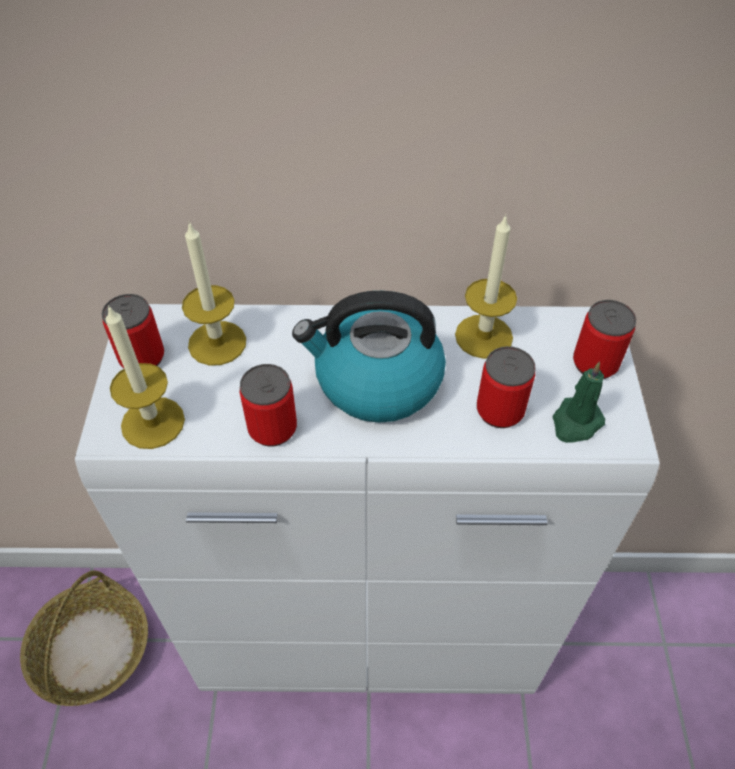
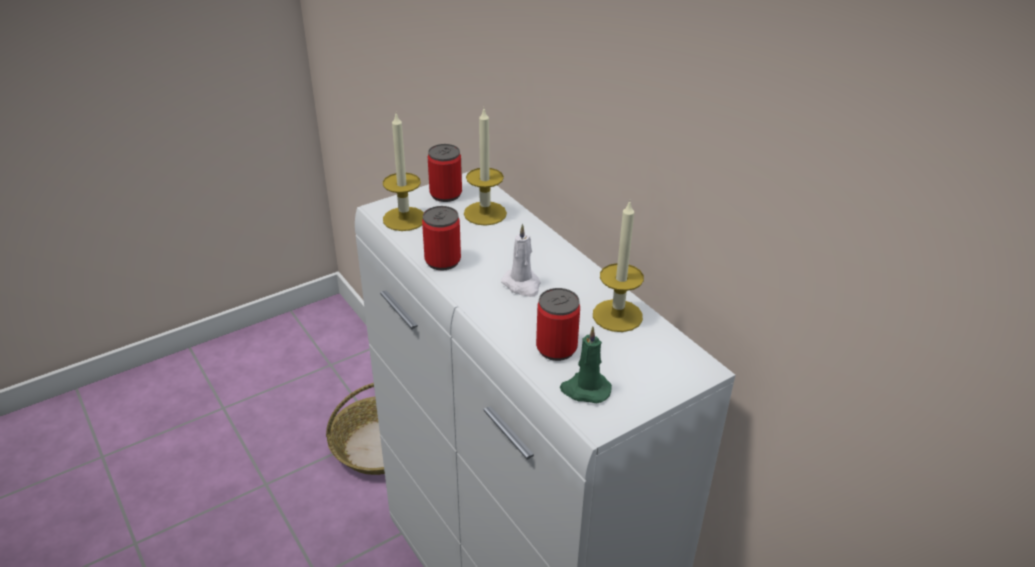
camera: 55 degrees right, 15 degrees down
kettle [292,291,446,423] -> white candle [501,224,541,297]
can [573,300,636,379] -> none

